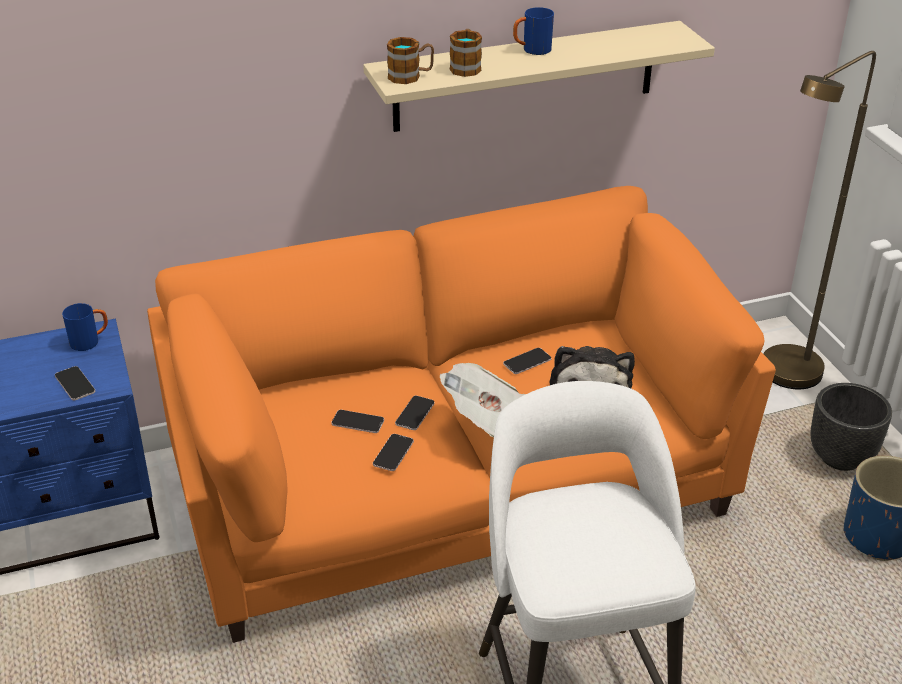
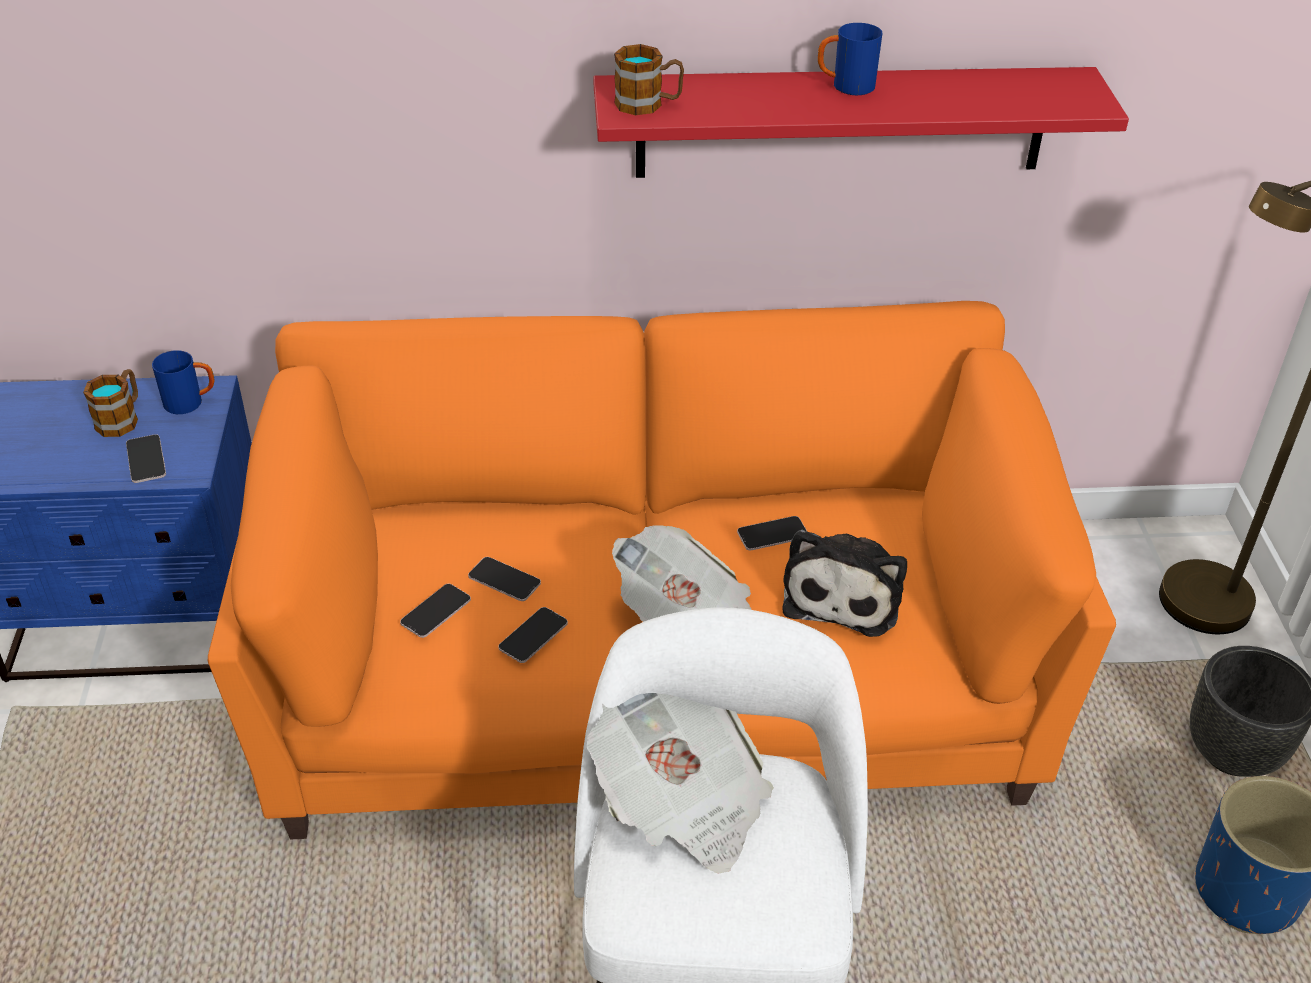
camera: 15 degrees right, 5 degrees up
beige shelf [363,21,715,132] -> red shelf [594,67,1129,178]
phone [395,396,435,430] -> phone moved to [400,584,471,638]
mug [450,29,482,77] -> mug moved to [83,369,138,437]
none -> newspaper [587,693,774,874]

